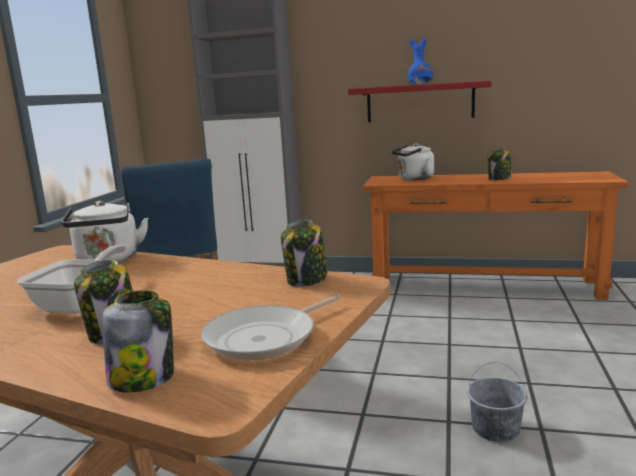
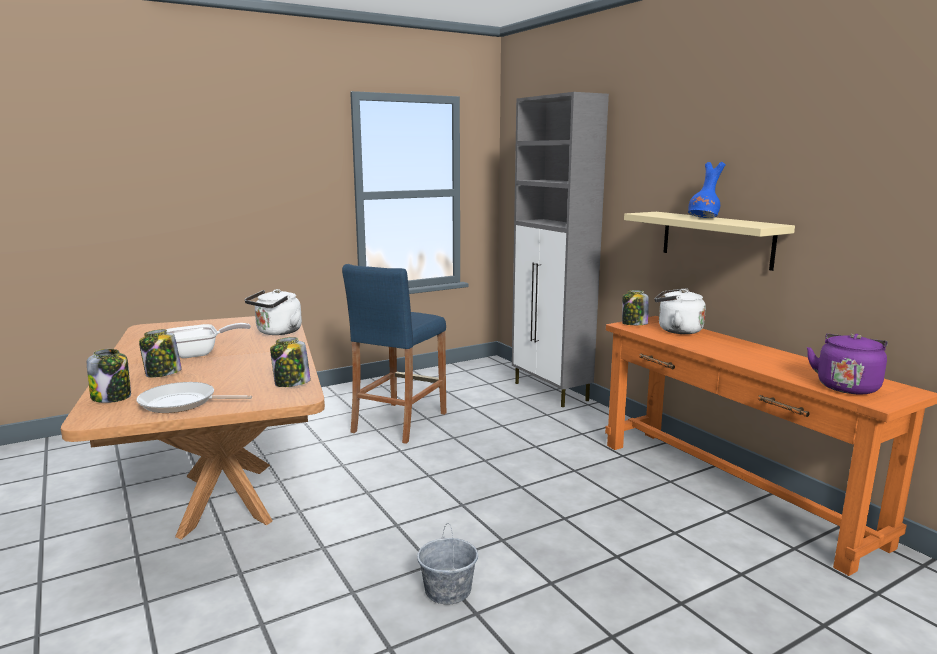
camera: 45 degrees right, 0 degrees up
red shelf [348,81,492,122] -> beige shelf [624,212,795,271]
jar [487,148,512,181] -> jar moved to [622,290,649,325]
none -> purple kettle [807,333,888,394]

